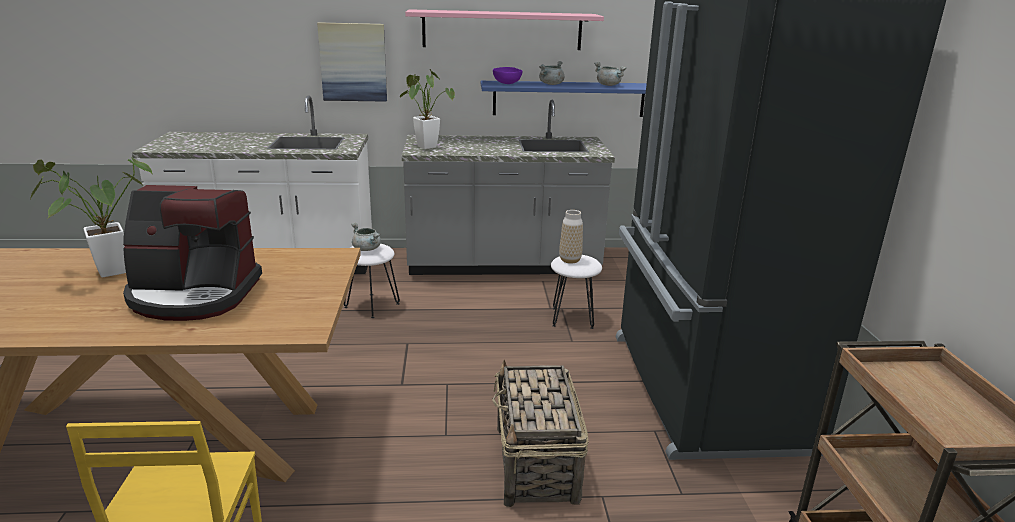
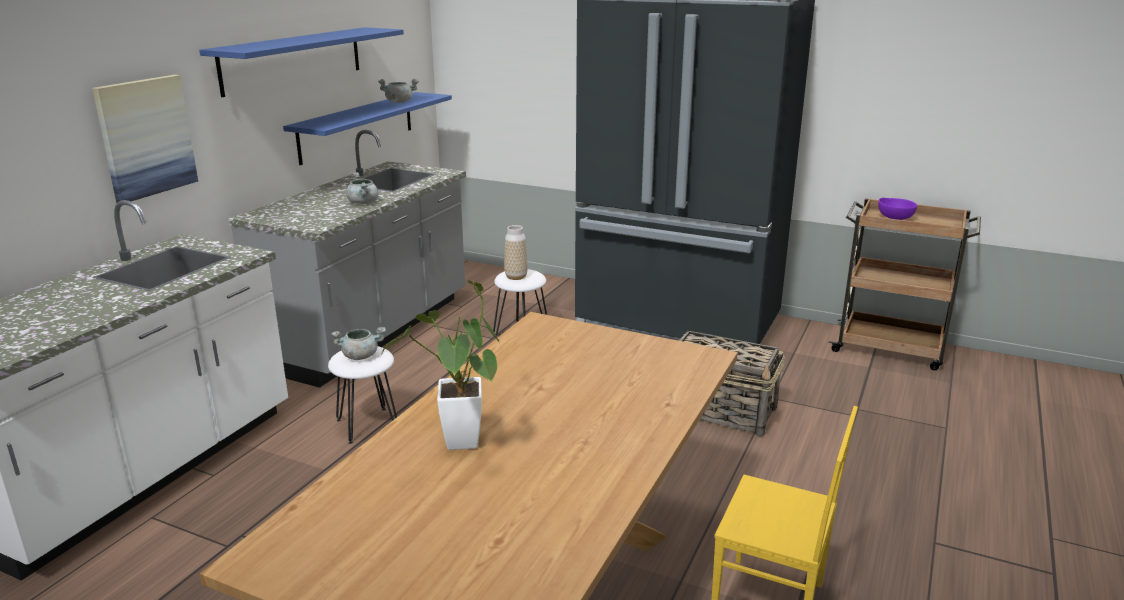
camera: 60 degrees left, 0 degrees up
coffee machine [123,185,262,321] -> none
potted plant [400,69,455,149] -> none
pink shelf [405,9,604,50] -> blue shelf [199,27,404,97]
purple bowl [493,67,522,84] -> purple bowl moved to [878,198,917,220]
grey cooking pot [539,61,564,85] -> grey cooking pot moved to [346,172,379,204]

